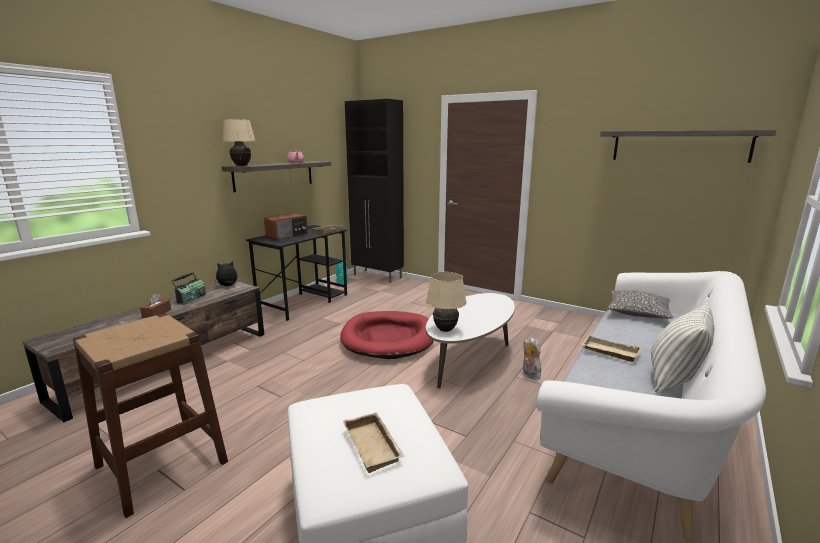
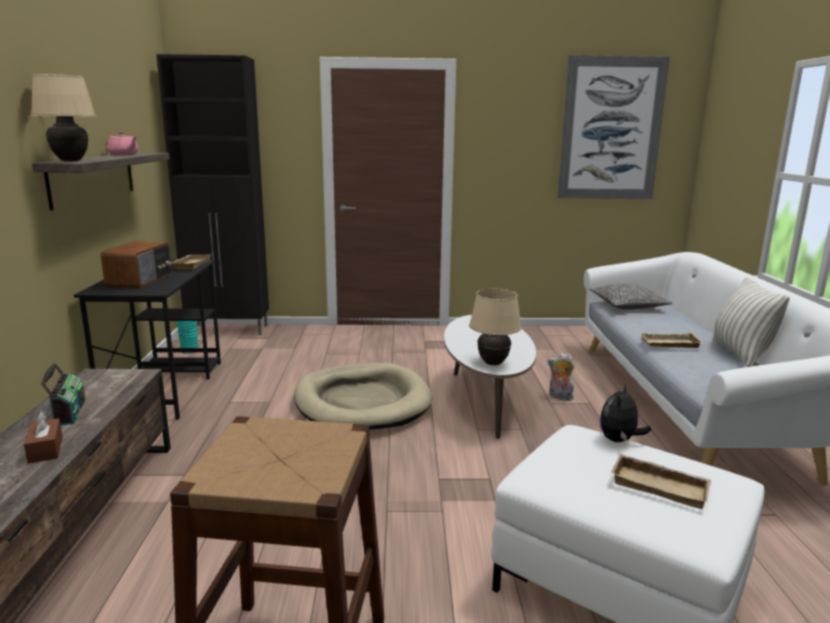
camera: 35 degrees left, 0 degrees up
plush toy [215,261,237,286] -> plush toy moved to [600,385,651,442]
red dog bed [340,311,434,359] -> beige dog bed [294,363,433,430]
shelf [600,130,776,163] -> picture [557,55,670,199]

